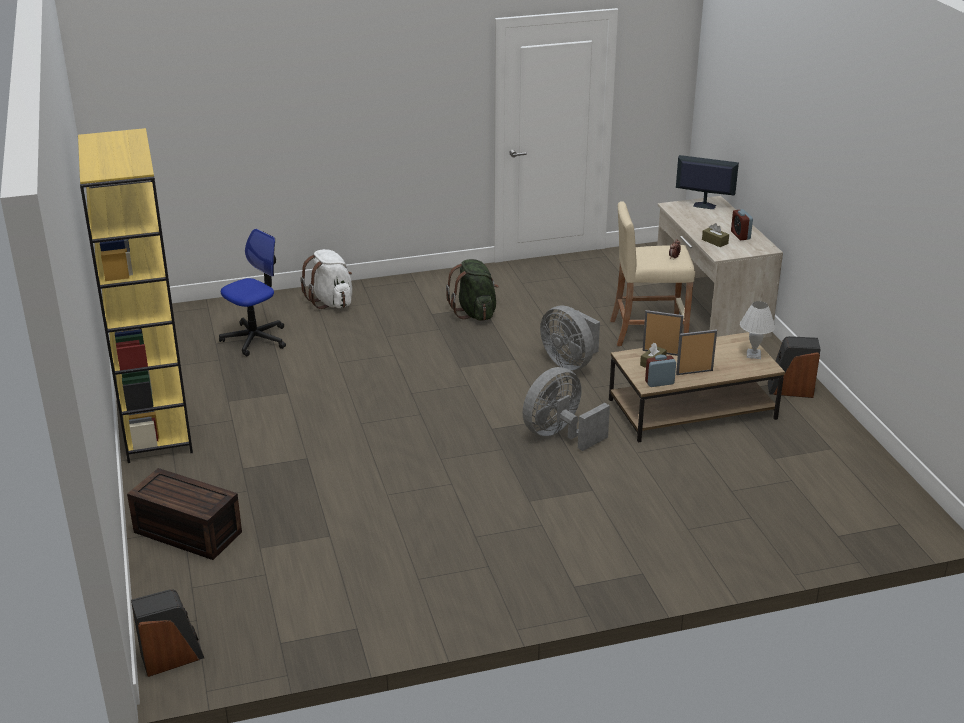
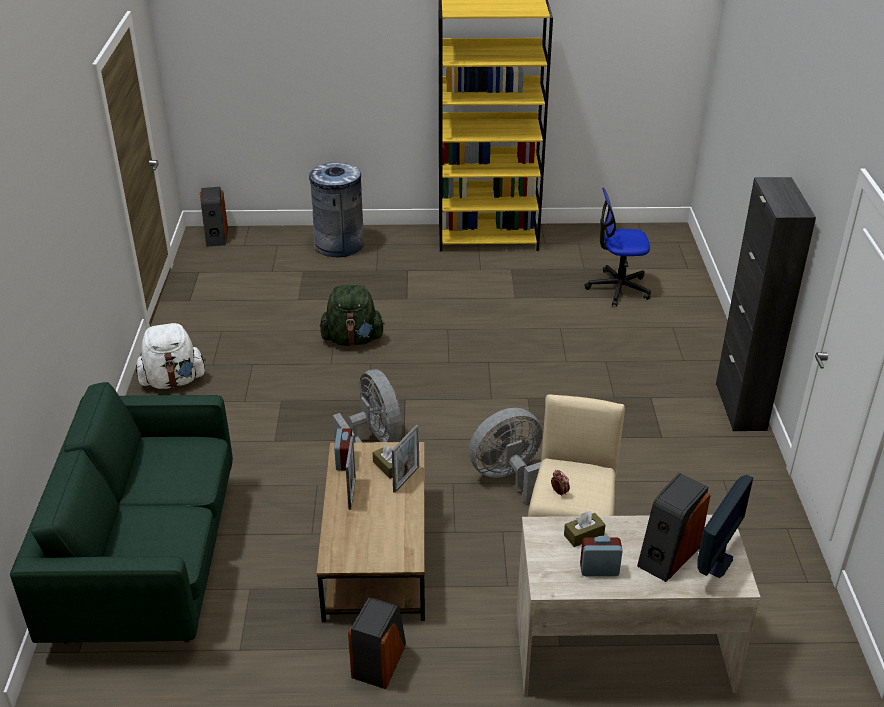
camera: 105 degrees right, 5 degrees up
brown storage box [127,468,242,560] -> grey trash can [307,162,364,257]
office chair [219,229,286,356] -> office chair turned 120 degrees clockwise [585,188,651,306]
white backpack [300,249,352,309] -> white backpack moved to [136,323,206,389]
green backpack [446,259,499,321] -> green backpack moved to [320,285,385,346]
white table lamp [740,301,775,359] -> none
none -> green sofa [10,382,233,644]
none -> speaker [637,473,711,582]
none -> black cabinet [716,177,816,431]

